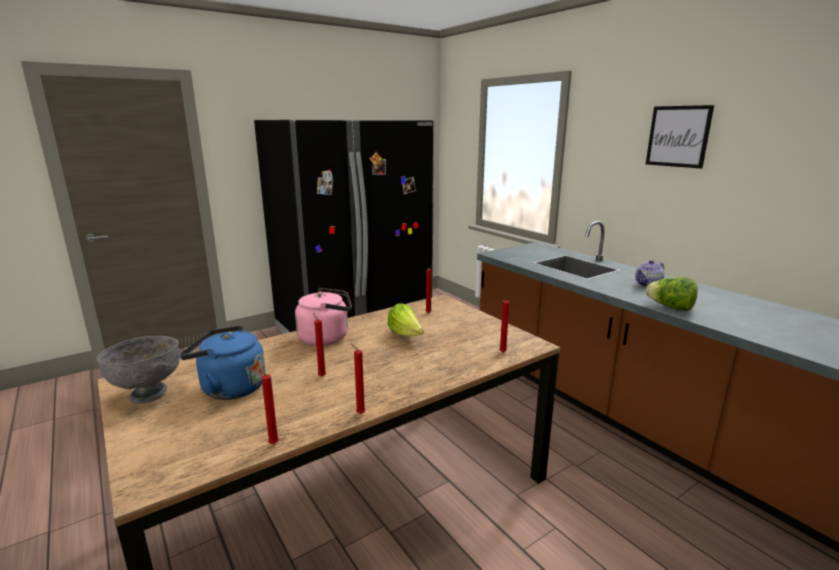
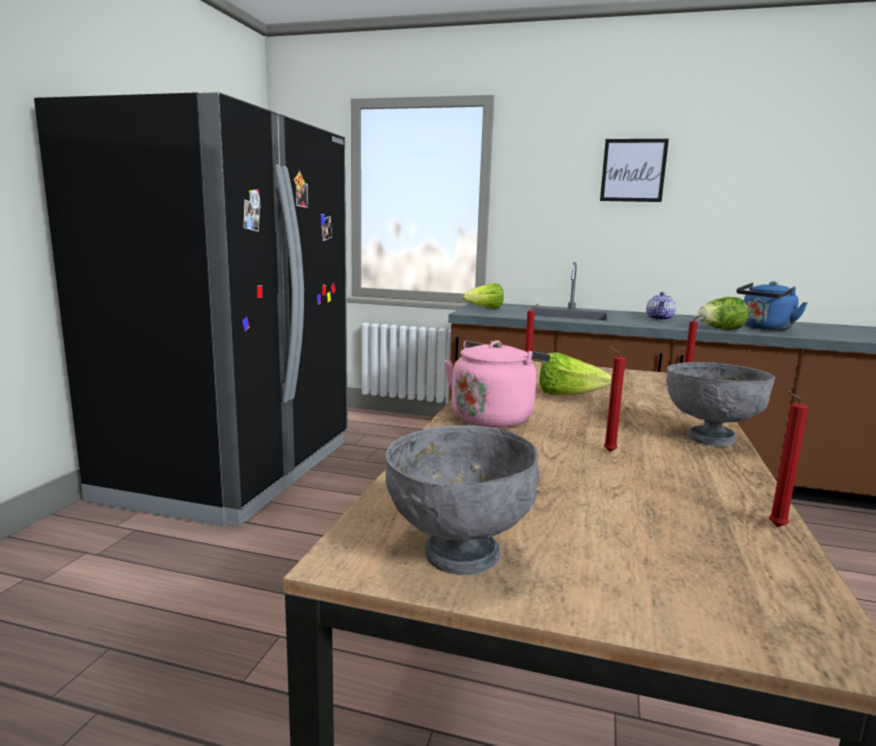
camera: 40 degrees left, 5 degrees down
blue kettle [180,325,266,400] -> blue kettle moved to [737,281,808,331]
red candle [350,343,366,414] -> none
none -> lettuce [463,283,504,309]
none -> grey bowl [666,362,775,446]

